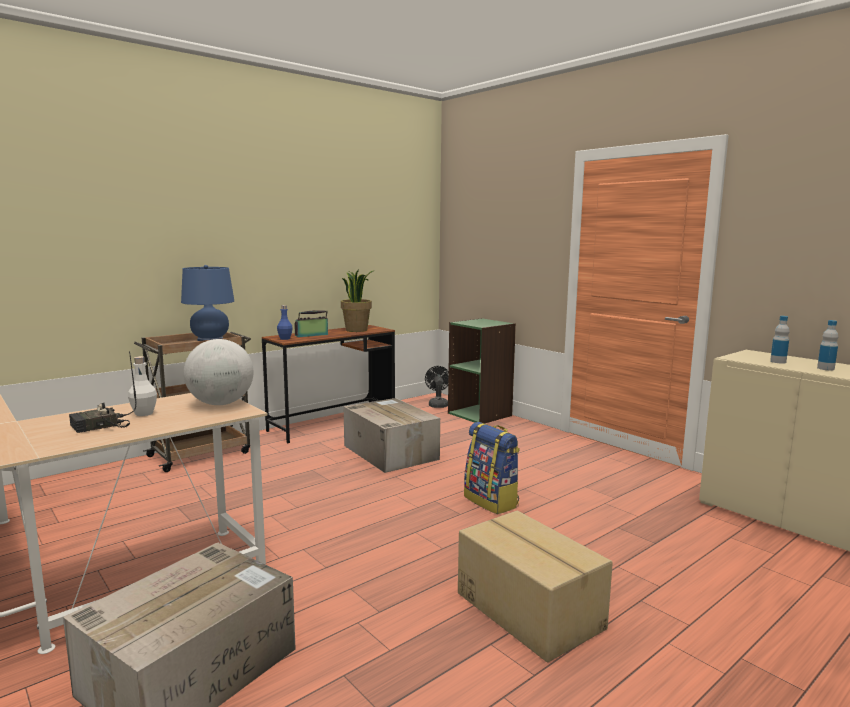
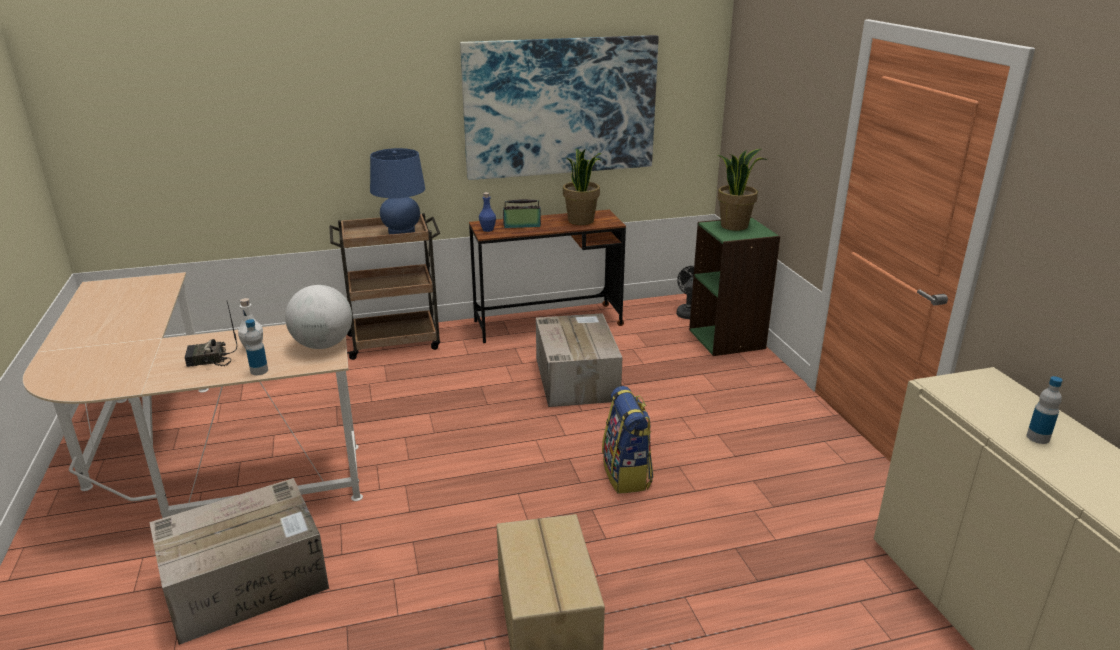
camera: 25 degrees right, 15 degrees up
bottle [770,316,790,364] -> bottle moved to [245,319,268,375]
none -> picture [460,35,659,180]
none -> potted plant [717,149,767,231]

